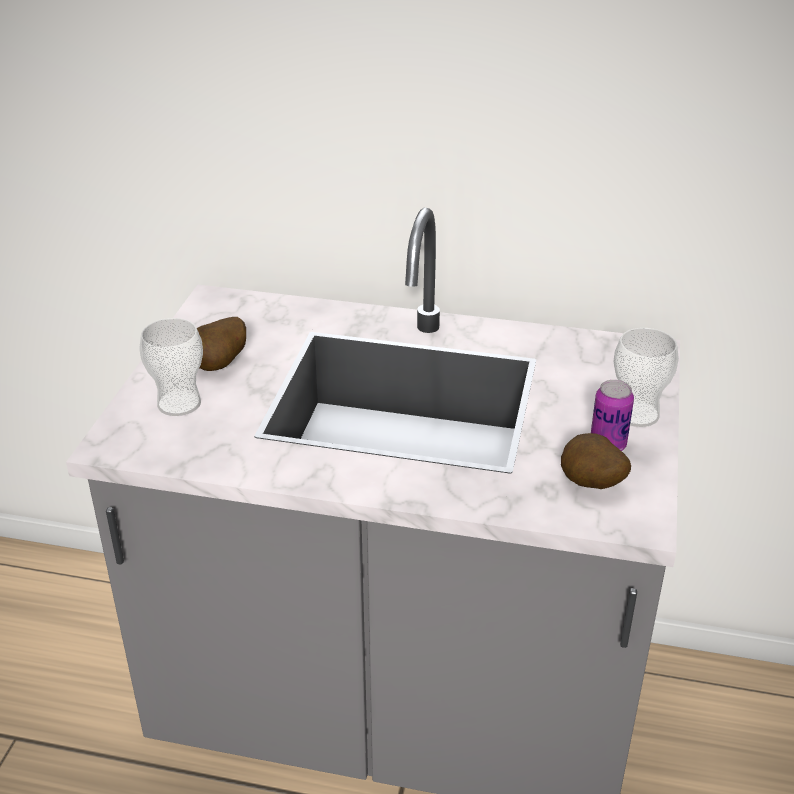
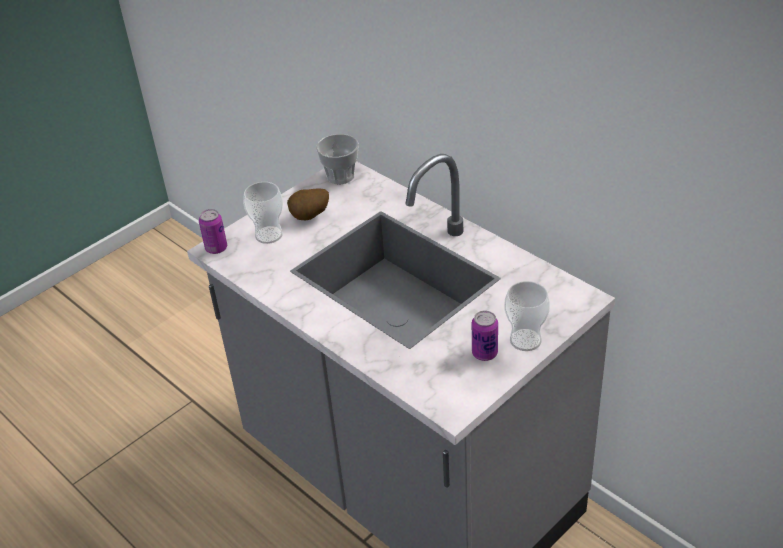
camera: 35 degrees right, 5 degrees up
potato [561,433,631,489] -> none
none -> can [199,209,227,254]
none -> cup [316,134,359,184]

